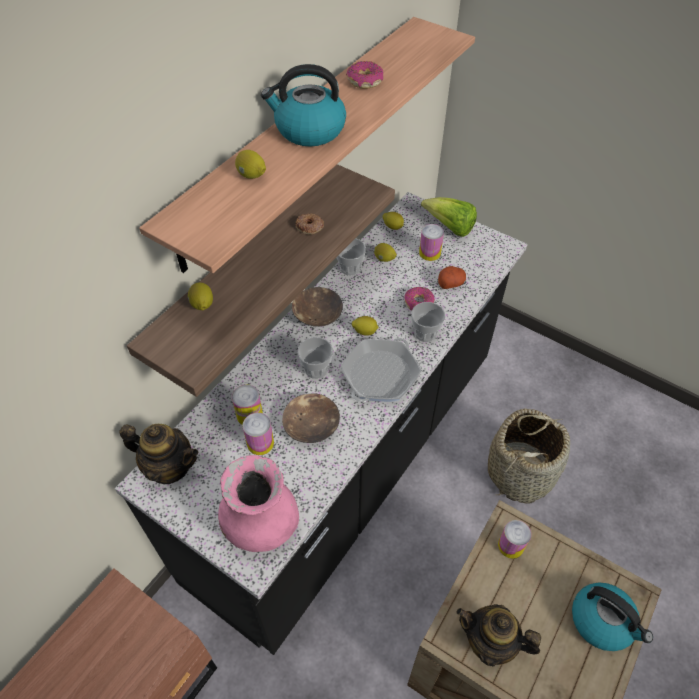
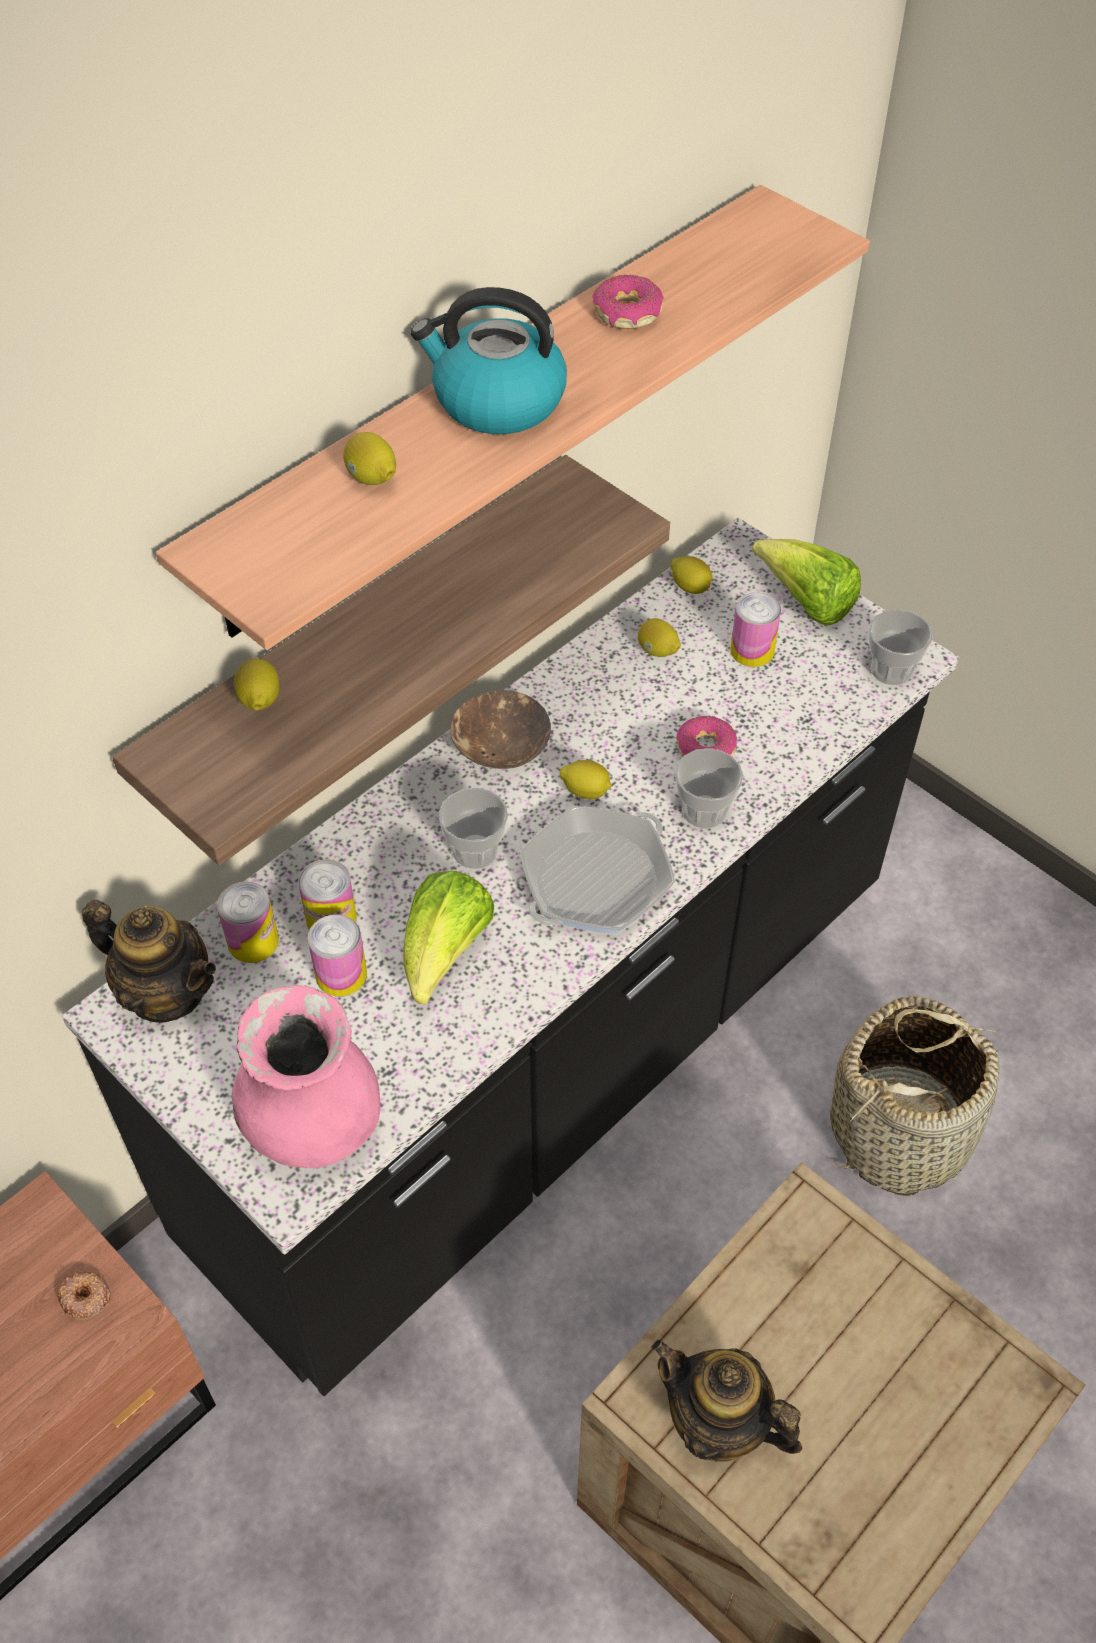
camera: 10 degrees right, 0 degrees up
brown bowl [282,393,340,443] -> lettuce [403,871,494,1004]
donut [295,213,324,234] -> donut moved to [57,1271,111,1320]
cup [336,238,366,275] -> cup moved to [869,609,933,685]
potato [438,266,466,289] -> none
can [498,520,531,559] -> can moved to [217,881,279,963]
kettle [572,583,653,651] -> none

